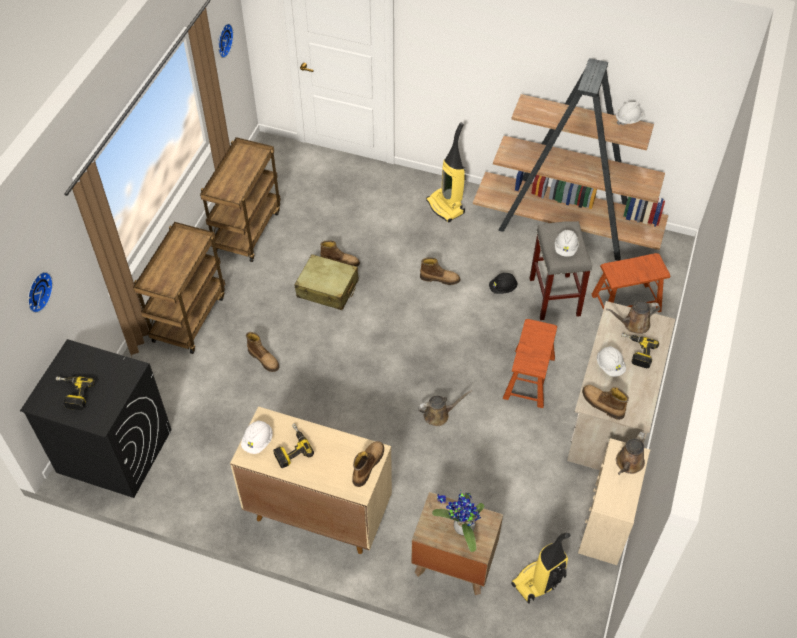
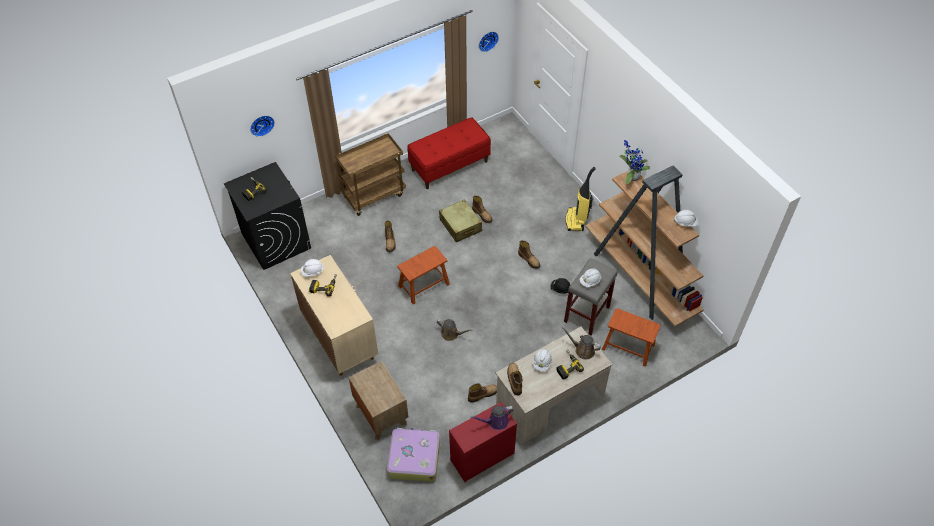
camera: 40 degrees right, 0 degrees up
brown cart [200,137,281,262] -> red bench [407,117,491,189]
boot [352,441,384,487] -> boot moved to [468,383,497,403]
potted plant [432,490,484,552] -> potted plant moved to [619,140,650,184]
brown stool [503,319,557,408] -> brown stool moved to [397,246,450,305]
vacuum cleaner [511,533,570,603] -> suitcase [387,428,440,482]
beige dresser [578,438,650,565] -> red dresser [449,402,517,482]
brown watering can [616,432,645,475] -> purple watering can [471,405,514,430]

